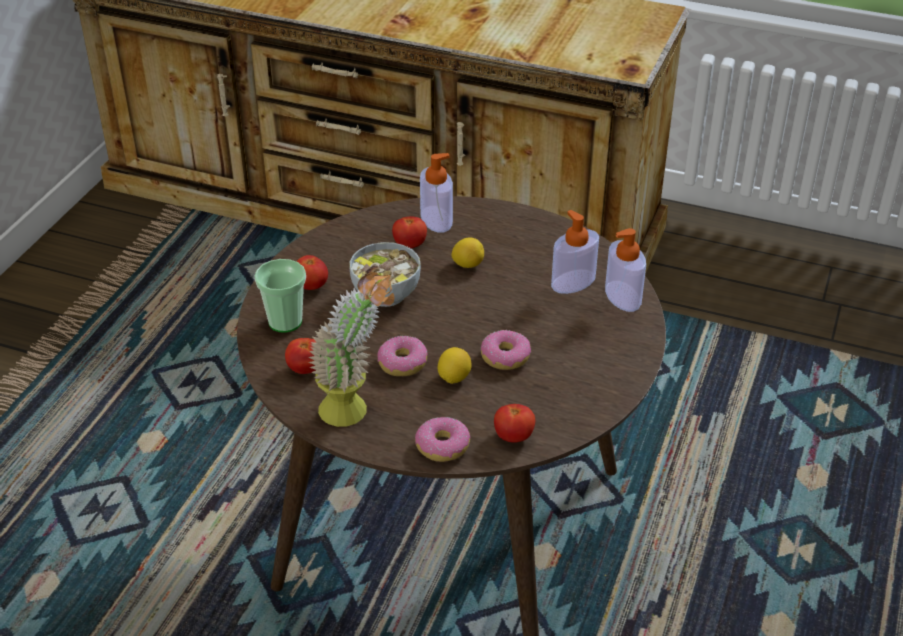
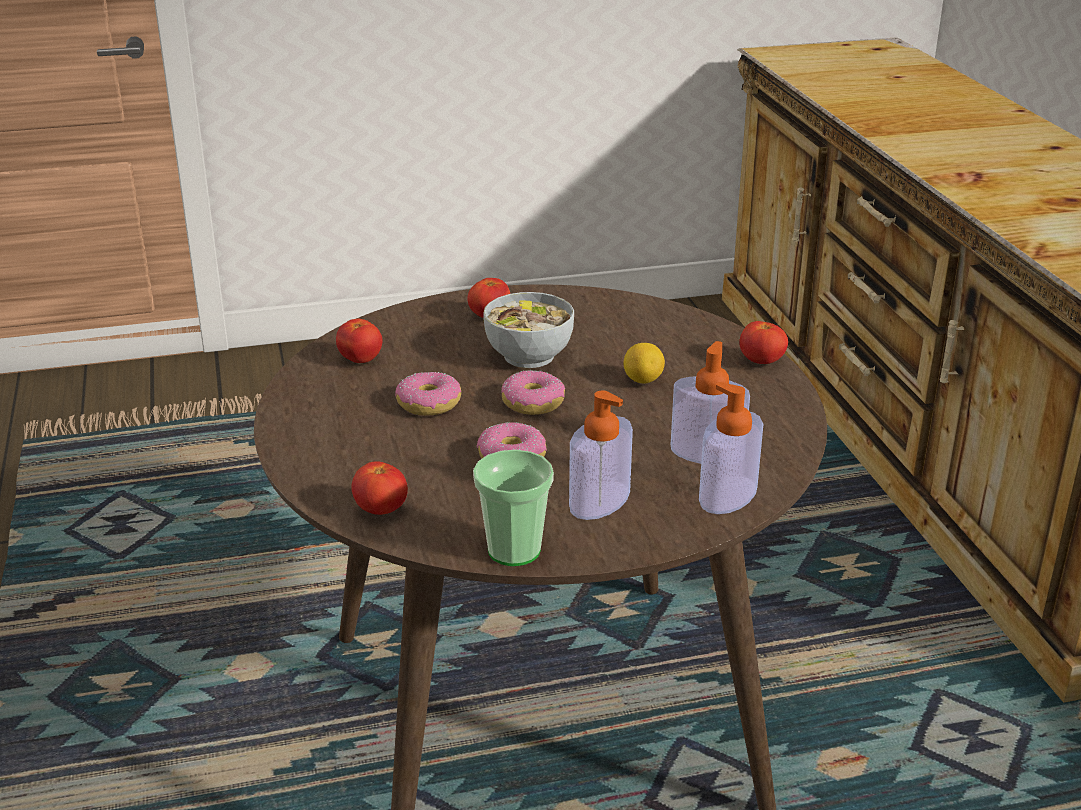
camera: 55 degrees right, 10 degrees down
cup [254,259,306,333] -> cup moved to [473,449,554,566]
potted plant [309,272,394,427] -> none
tomato [392,216,427,248] -> tomato moved to [739,321,788,364]
donut [415,417,471,462] -> donut moved to [501,370,565,415]
soap dispenser [420,153,453,233] -> soap dispenser moved to [569,390,633,520]
lemon [438,347,472,384] -> none

